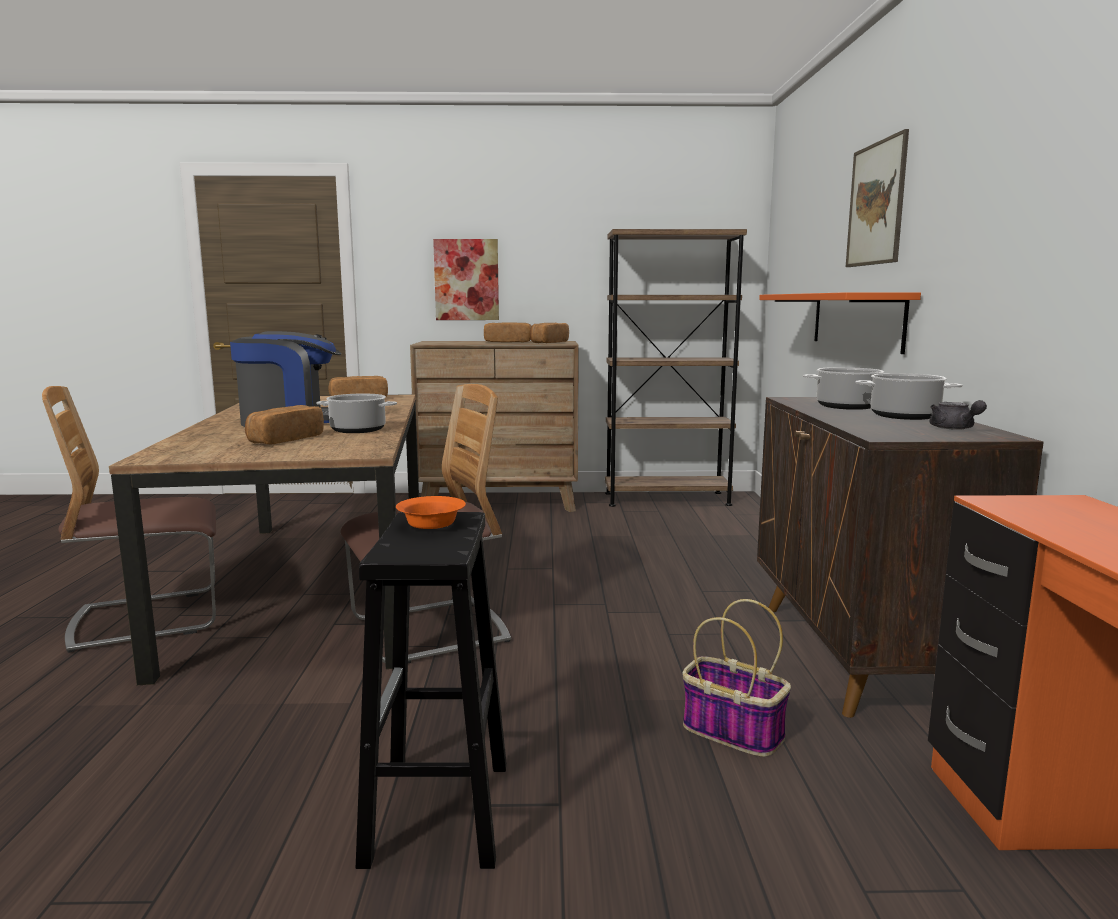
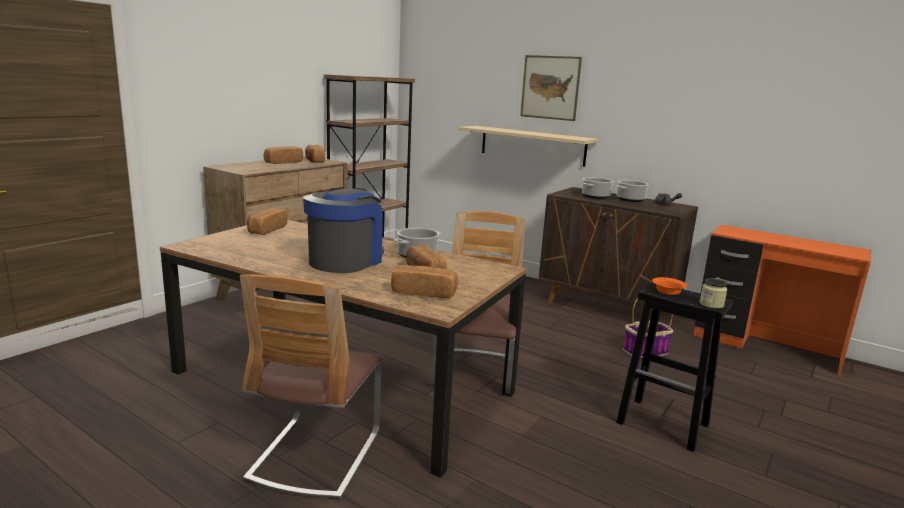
camera: 55 degrees left, 5 degrees up
picture [433,239,499,320] -> none
orange shelf [759,292,921,354] -> beige shelf [458,126,599,167]
none -> bread [391,265,458,298]
none -> jar [700,278,727,309]

